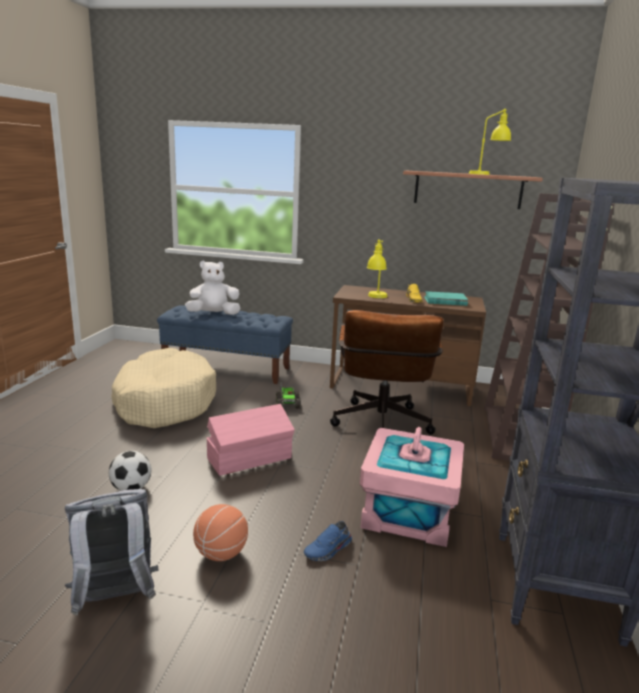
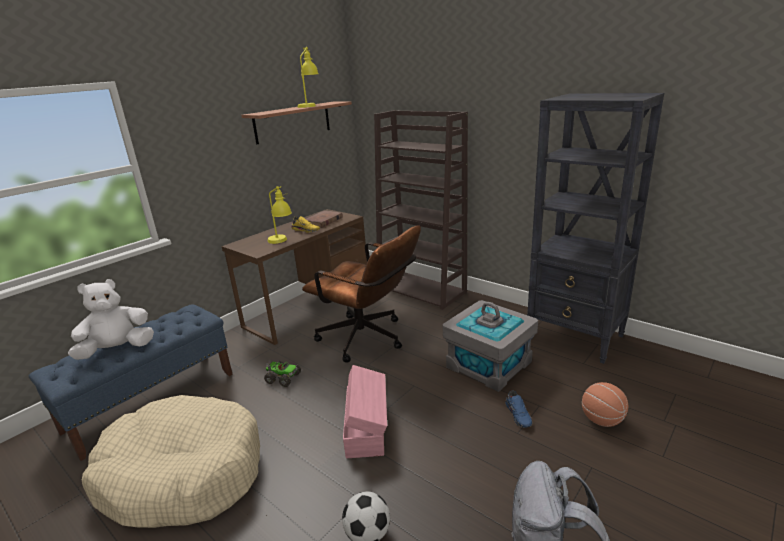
camera: 60 degrees left, 5 degrees up
white plush toy [185,260,240,315] -> white plush toy turned 45 degrees clockwise [68,279,154,360]
basketball [193,504,248,561] -> basketball moved to [582,382,628,427]
pink storage box [360,427,464,547] -> grey storage box [443,300,538,392]
turquoise book [424,291,468,306] -> brown book [306,210,343,228]

